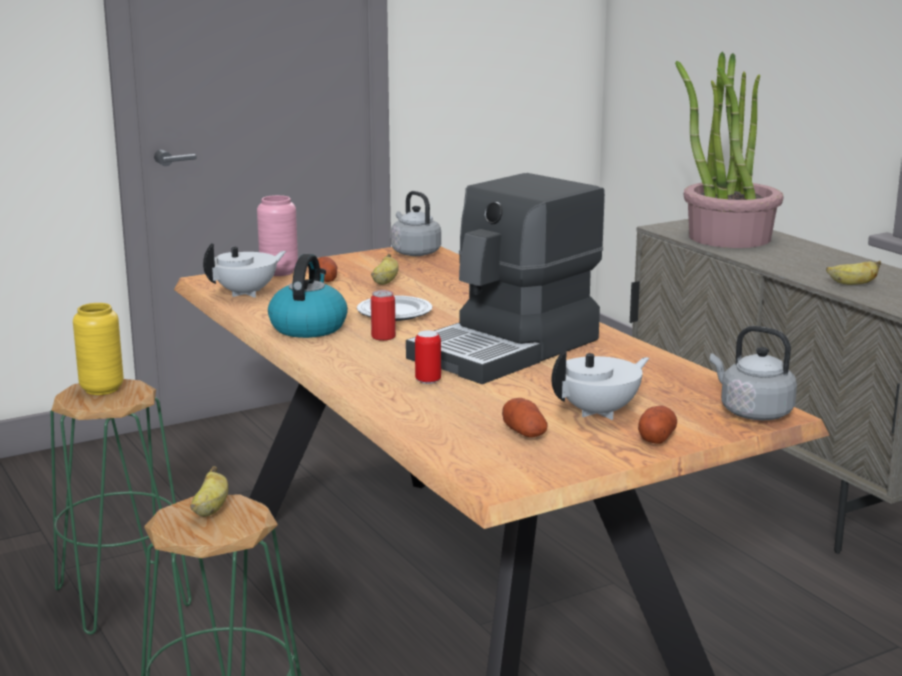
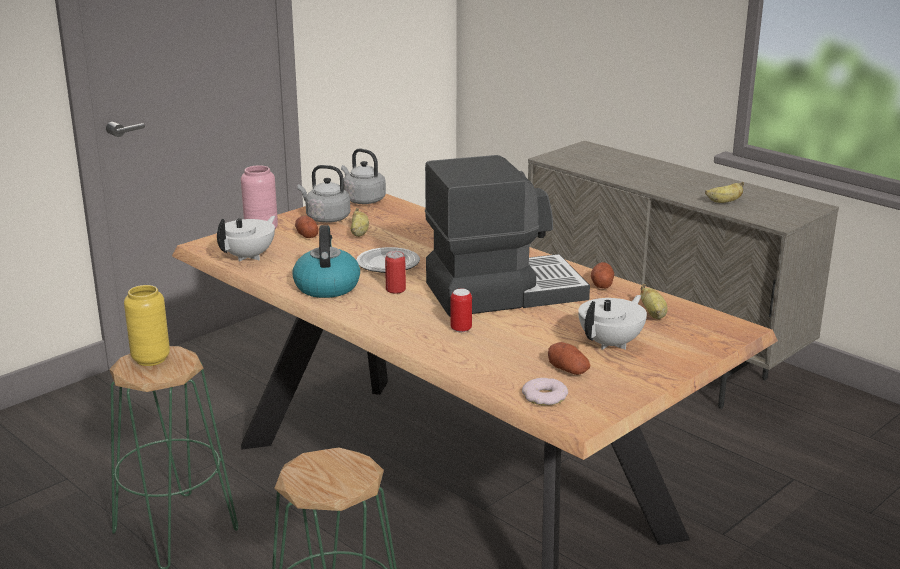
camera: 15 degrees left, 5 degrees up
banana [190,466,228,517] -> banana moved to [640,284,668,319]
coffee machine [406,173,605,384] -> coffee machine turned 135 degrees counterclockwise [425,155,590,317]
potato [638,406,677,444] -> potato moved to [591,262,614,288]
potted plant [675,52,784,248] -> none
grey kettle [710,326,797,420] -> grey kettle moved to [297,165,350,223]
none -> donut [522,378,568,406]

